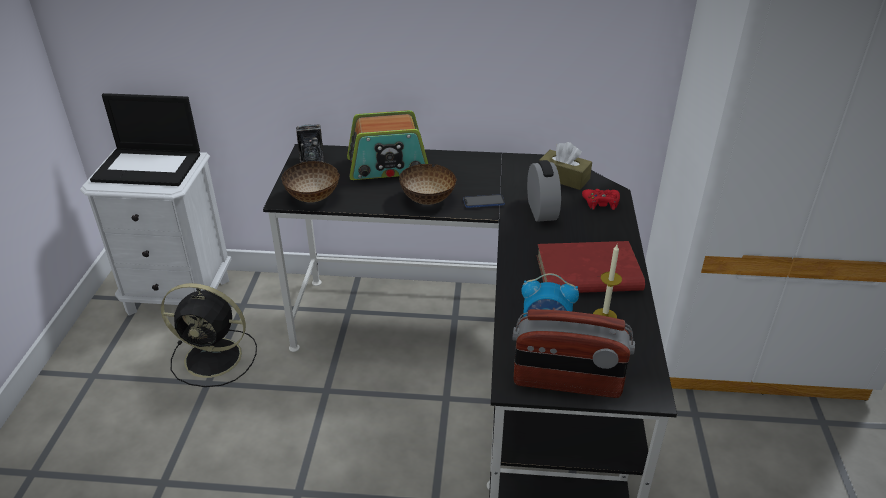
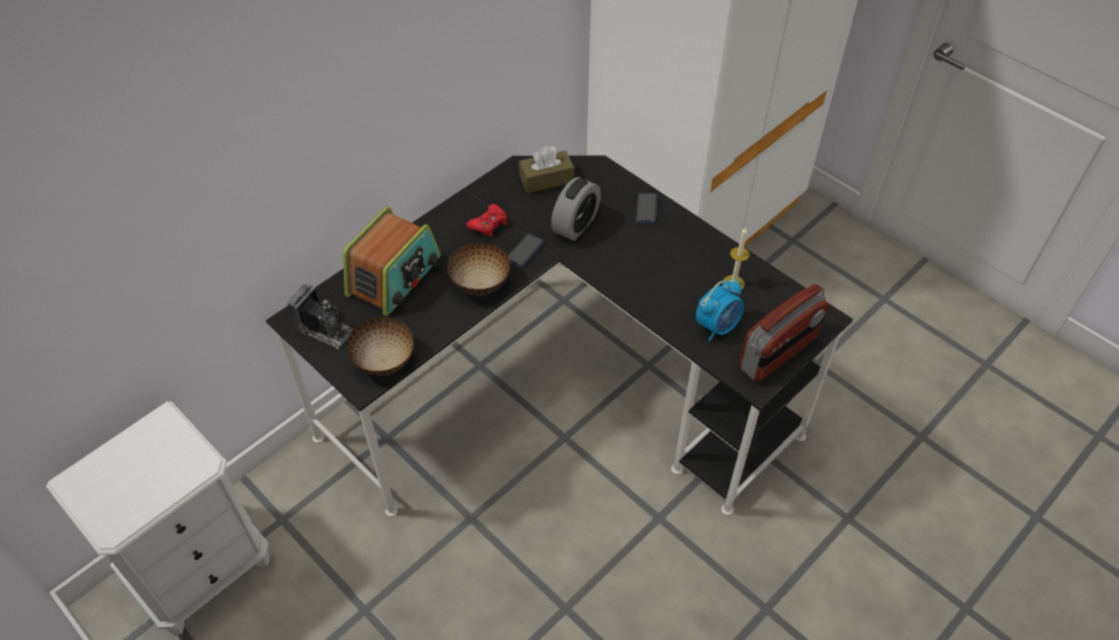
camera: 50 degrees left, 15 degrees up
laptop [90,93,200,186] -> none
black fan [161,283,257,387] -> none
alarm clock [527,160,561,222] -> alarm clock turned 90 degrees clockwise [551,177,601,241]
red book [536,241,645,293] -> none
red game controller [582,189,620,210] -> red game controller moved to [466,204,507,237]
none -> phone [635,193,658,224]

